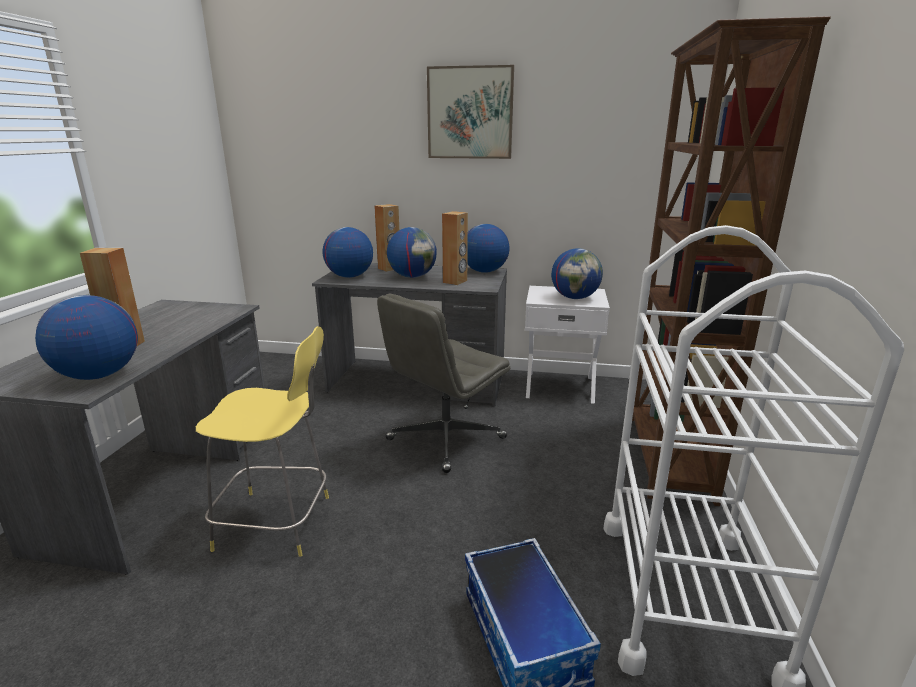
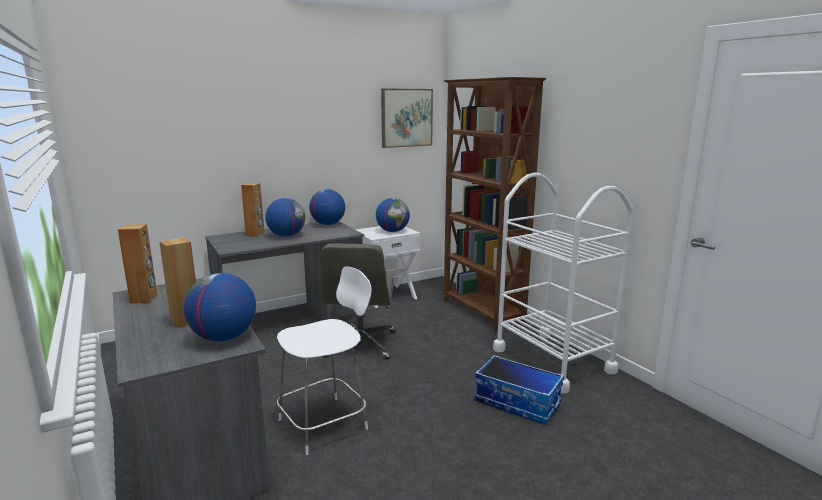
camera: 40 degrees left, 5 degrees down
yellow stool [196,326,329,557] -> white stool [277,266,372,455]
globe [323,227,373,278] -> none
picture [427,65,514,159] -> picture moved to [381,89,433,148]
brown speaker [442,211,468,285] -> brown speaker moved to [118,224,157,304]

